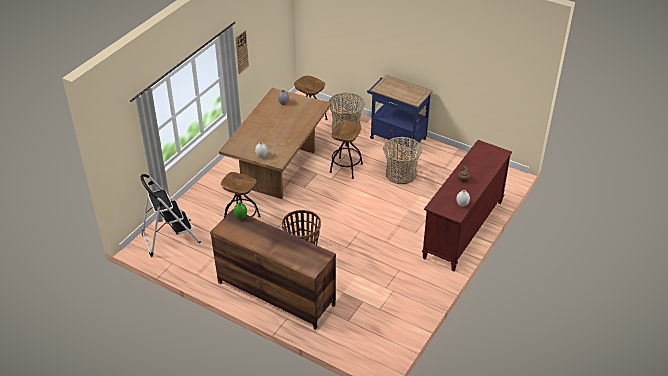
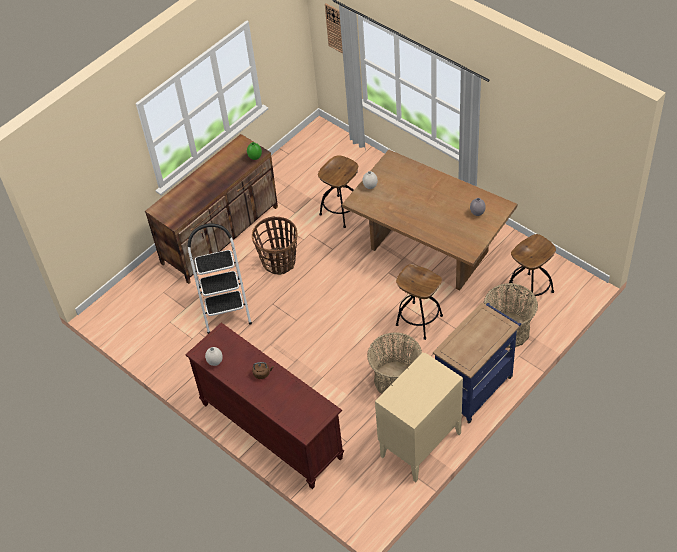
camera: 105 degrees right, 10 degrees up
step ladder [140,174,201,257] -> step ladder moved to [188,223,252,334]
wall clock [236,30,249,74] -> wall clock moved to [325,3,343,53]
none -> beige dresser [375,352,463,482]

